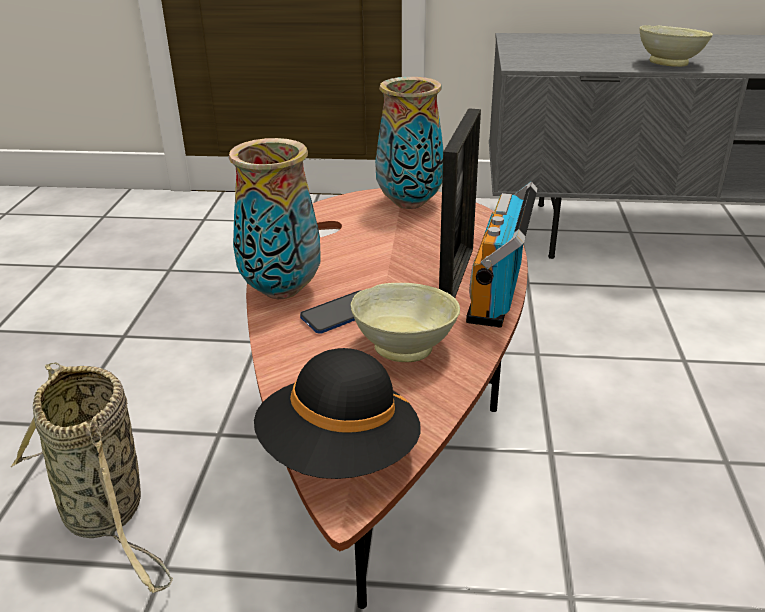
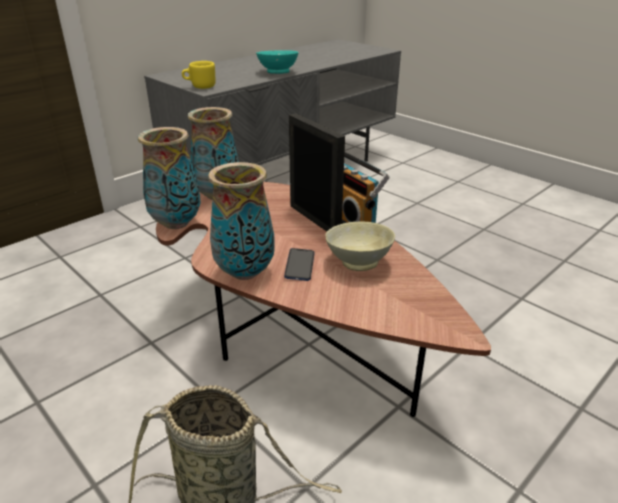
camera: 50 degrees left, 0 degrees up
black hat [254,348,421,479] -> none
beige bowl [639,25,713,67] -> turquoise bowl [256,50,299,74]
none -> vase [138,127,201,229]
none -> yellow mug [182,61,215,89]

